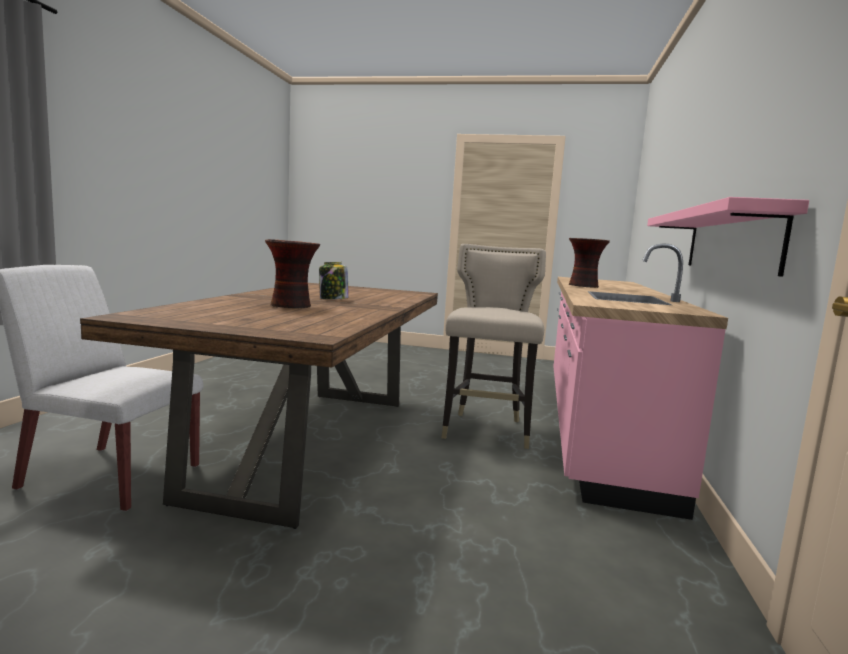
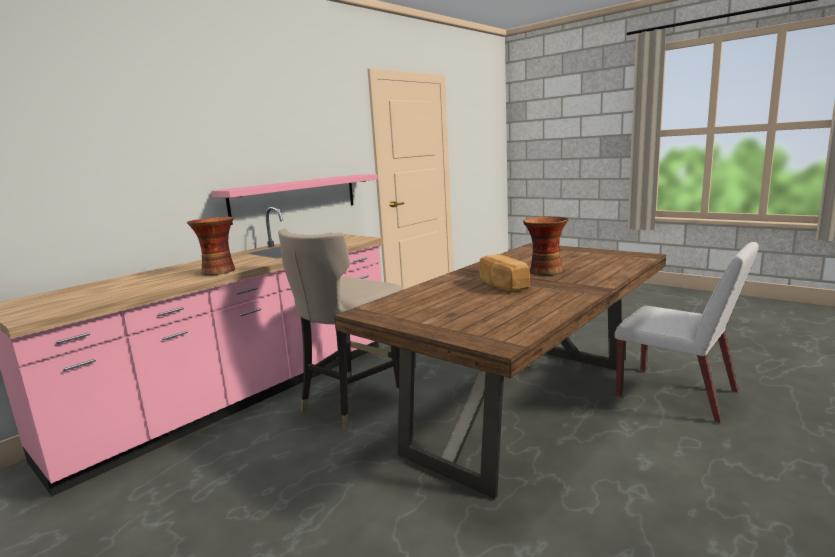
camera: 150 degrees left, 5 degrees up
jar [319,262,349,299] -> bread [479,254,530,291]

